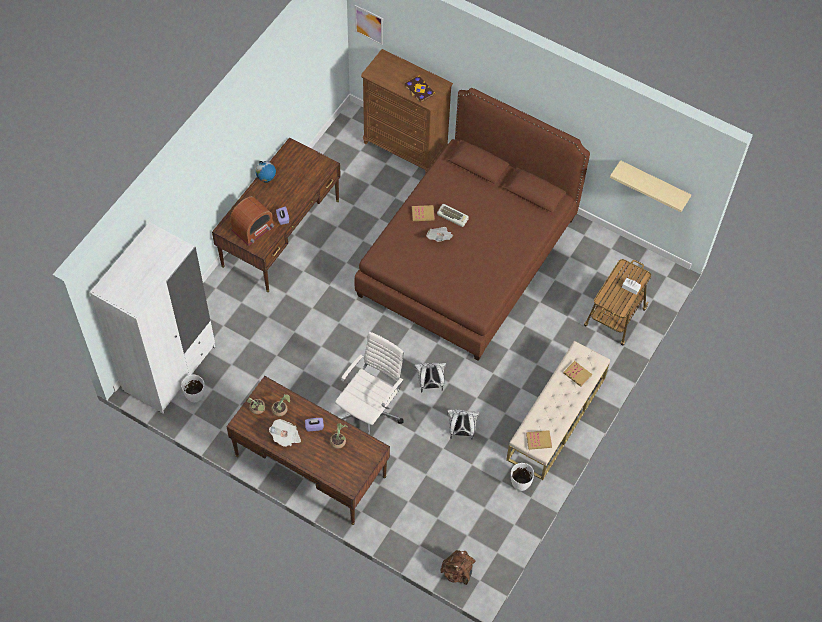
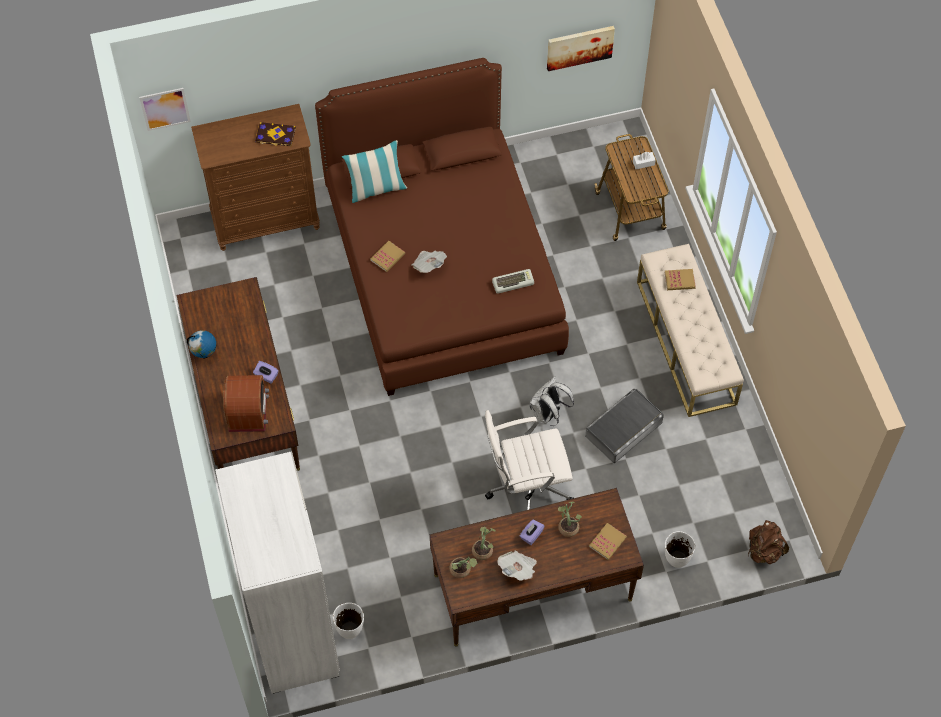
camera: 45 degrees left, 0 degrees up
white office chair [335,332,404,435] -> white office chair turned 90 degrees counterclockwise [485,410,574,510]
keyboard [437,204,469,227] -> keyboard moved to [492,269,534,294]
white backpack [447,409,479,440] -> grey storage box [585,389,664,463]
white vase [511,463,534,491] -> white vase moved to [665,531,695,568]
book [526,430,552,450] -> book moved to [589,523,627,560]
beige shelf [610,160,691,212] -> picture [547,26,615,71]
none -> pillow [342,140,407,203]

